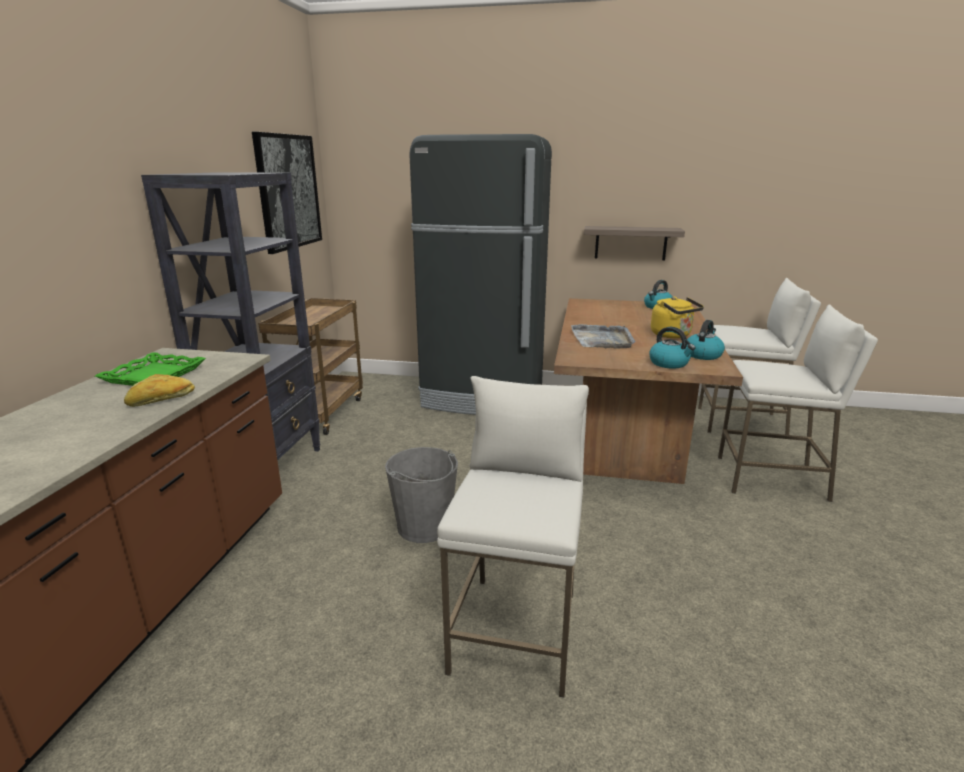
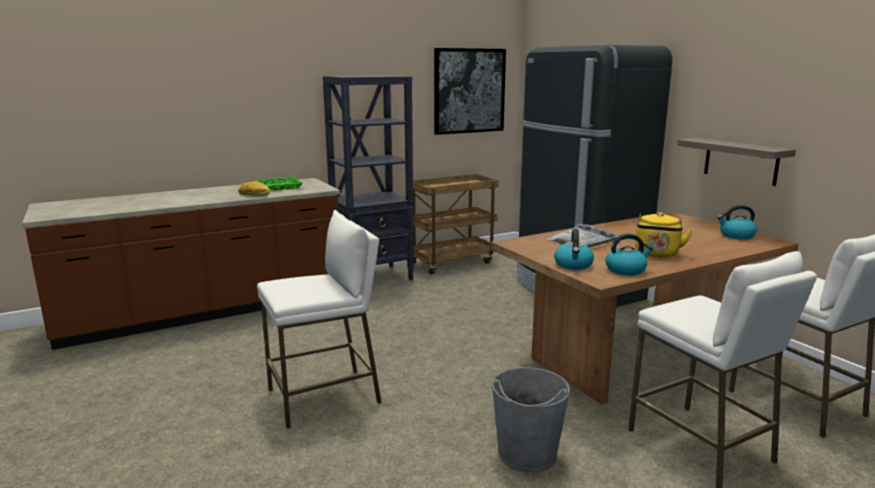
camera: 50 degrees right, 5 degrees down
grey bucket [385,447,458,543] -> grey bucket moved to [492,367,570,473]

